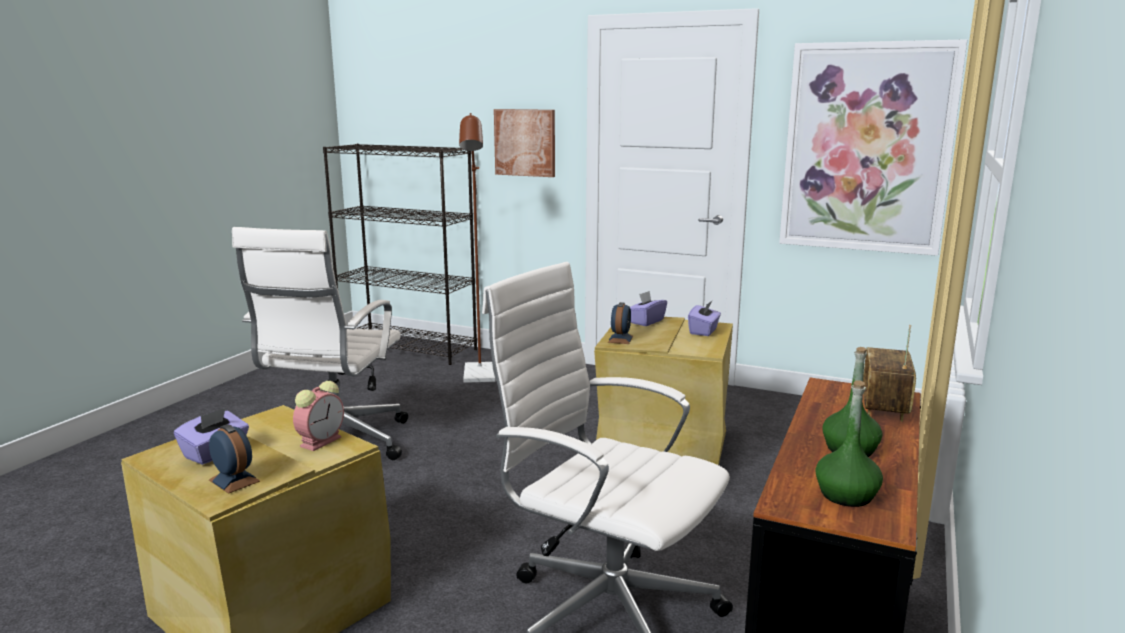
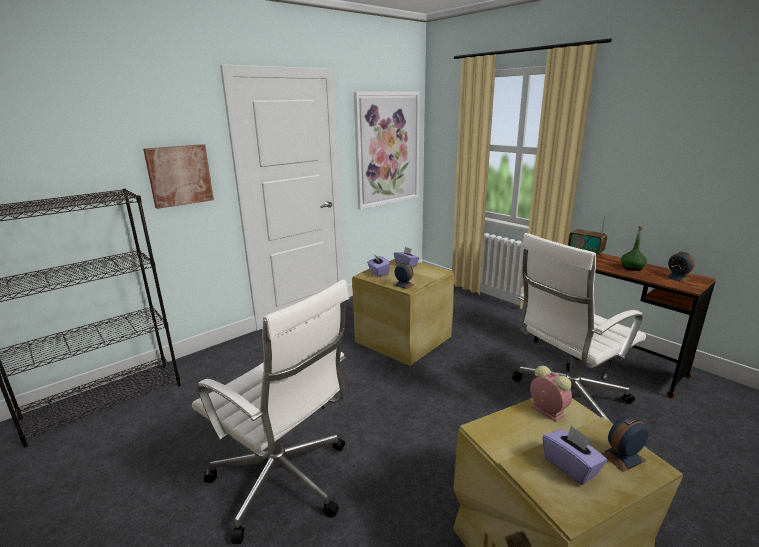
camera: 65 degrees left, 5 degrees up
brown floor lamp [459,113,495,383] -> none
green bottle [815,380,883,507] -> alarm clock [664,252,695,283]

